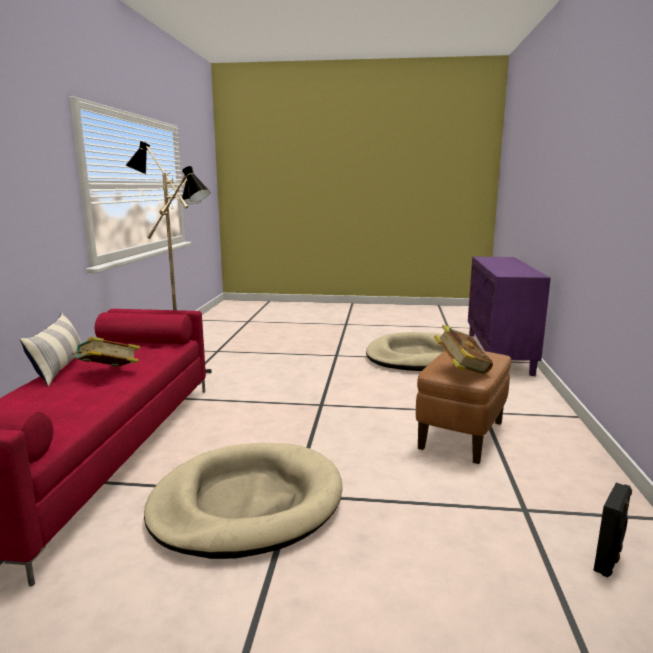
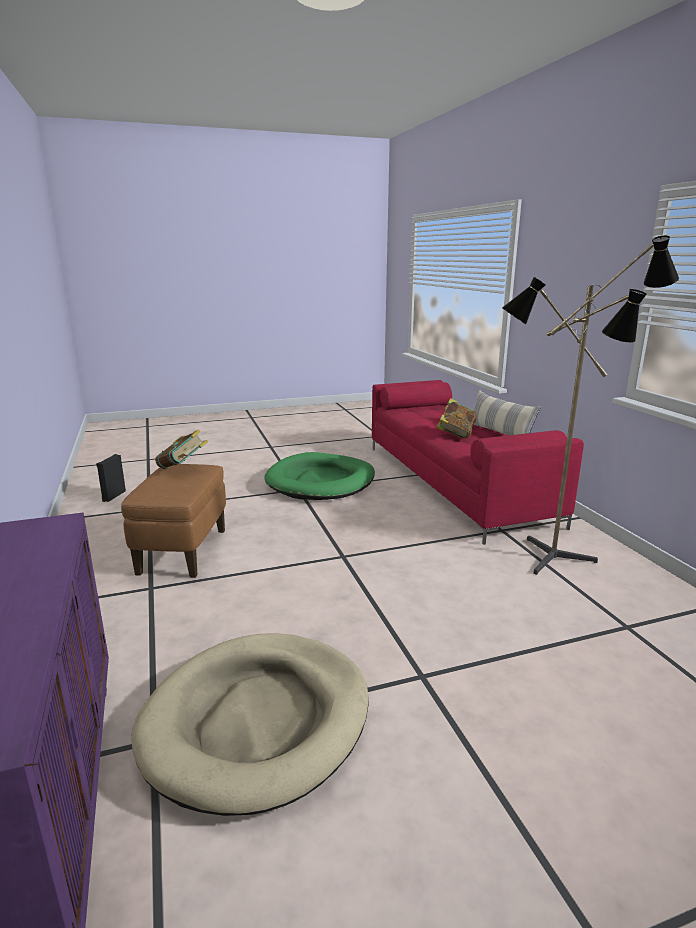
camera: 155 degrees right, 5 degrees up
beige dog bed [144,443,343,559] -> green dog bed [265,452,375,500]

